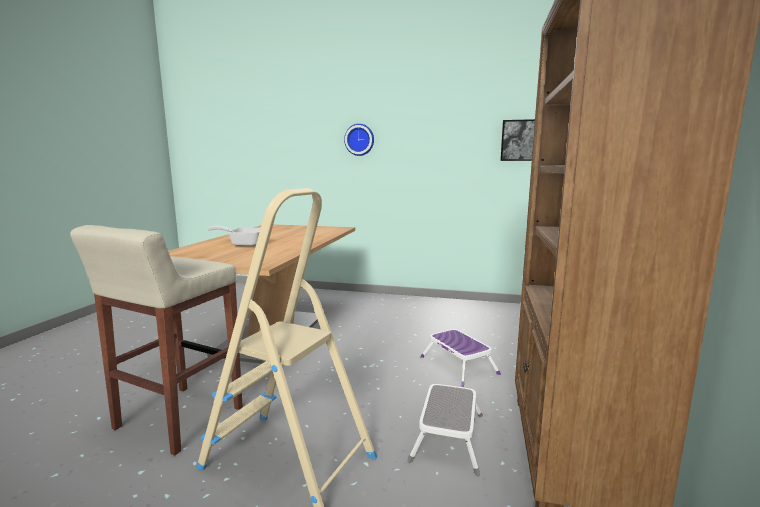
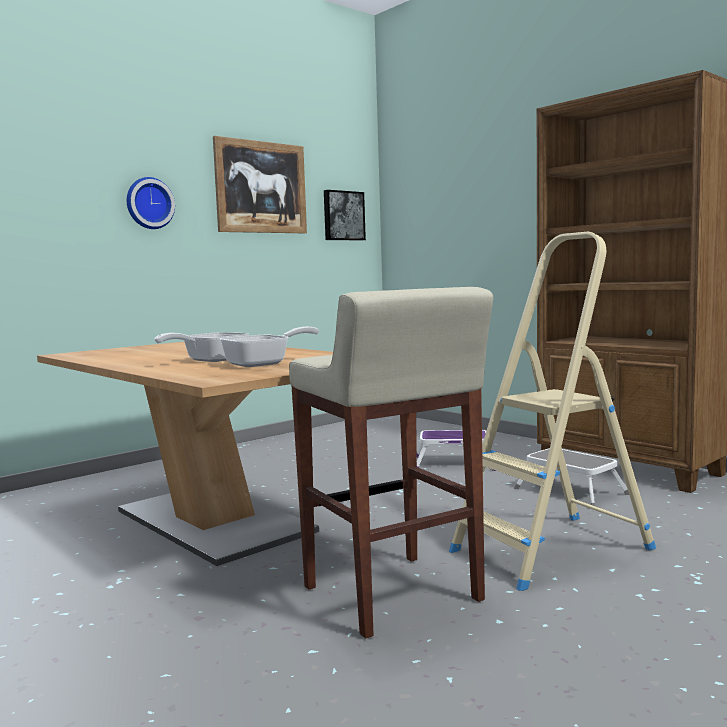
camera: 55 degrees left, 5 degrees down
none -> picture [213,136,307,233]
none -> frying pan [220,327,319,367]

